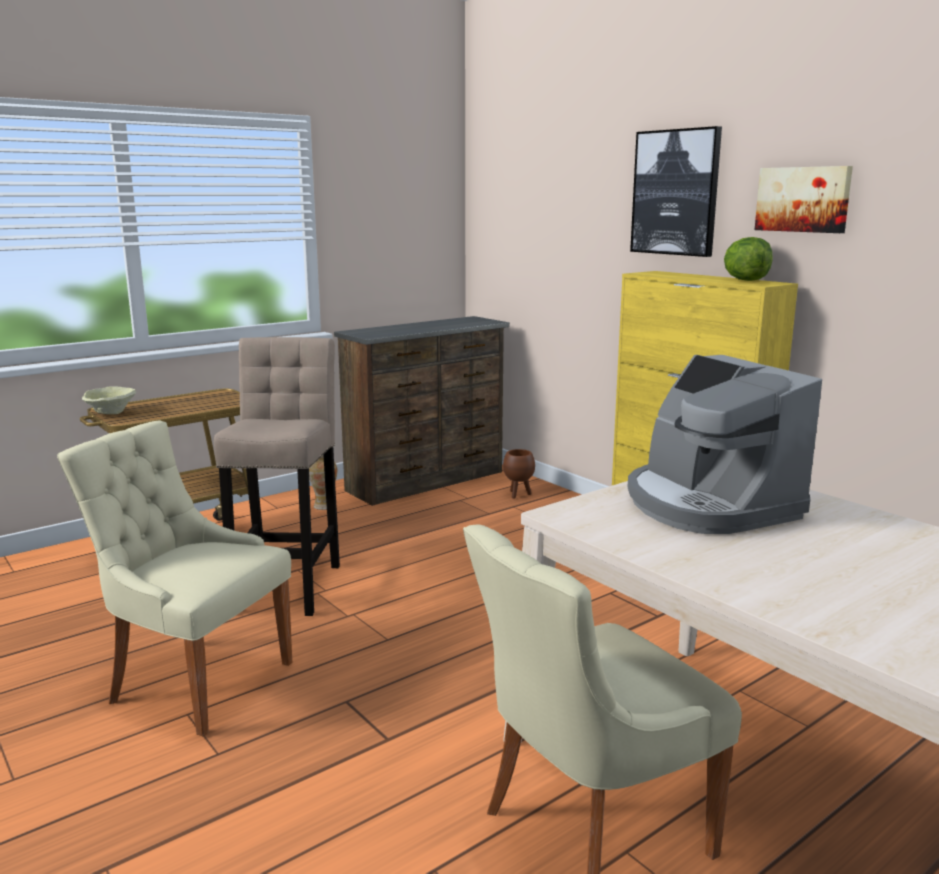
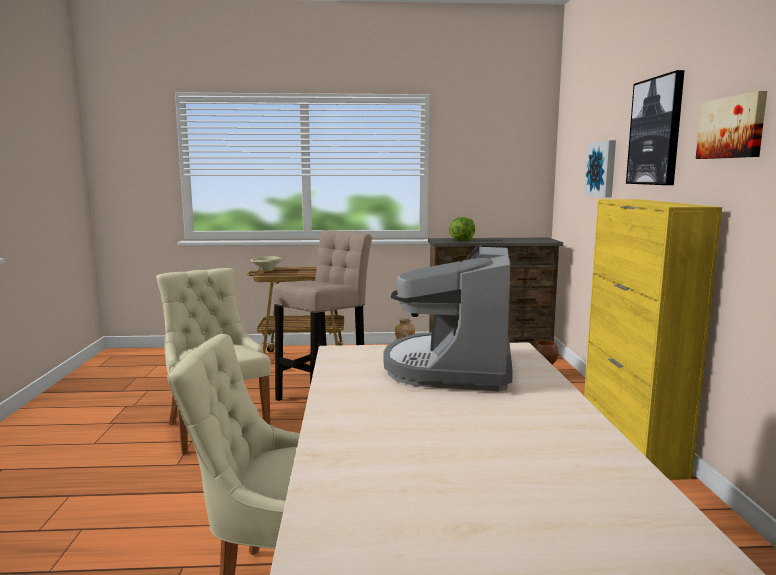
camera: 35 degrees right, 5 degrees down
lettuce [724,237,773,281] -> lettuce moved to [449,217,475,241]
none -> picture [584,140,616,198]

